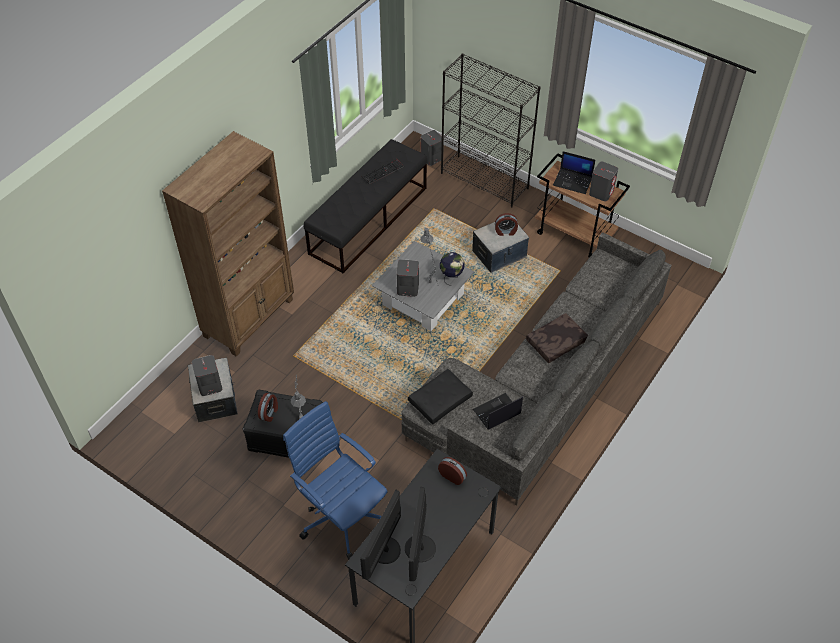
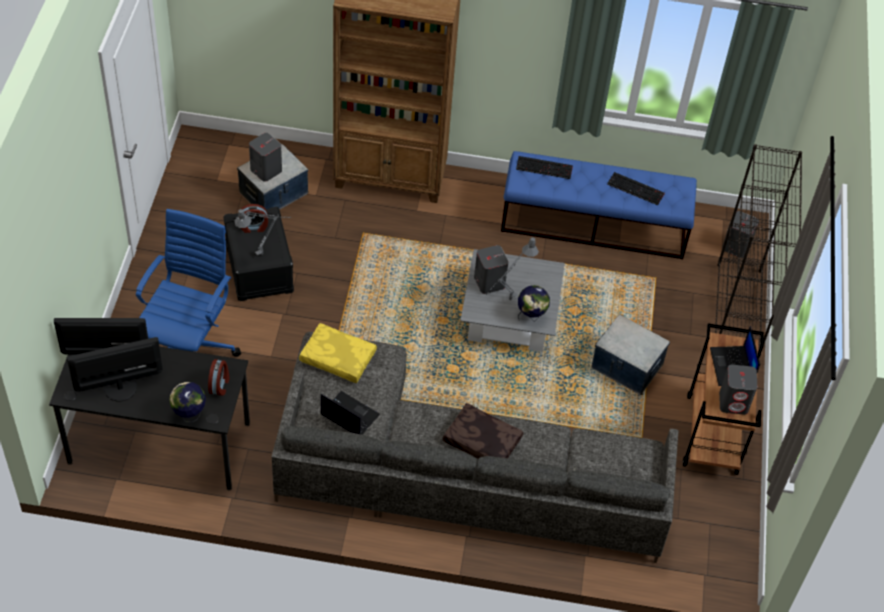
camera: 60 degrees right, 0 degrees up
black bench [304,139,428,273] -> blue bench [501,151,697,259]
black pillow [408,369,473,425] -> yellow pillow [299,323,377,383]
alarm clock [495,213,518,236] -> none
none -> globe [169,382,206,422]
none -> keyboard [516,156,573,179]

